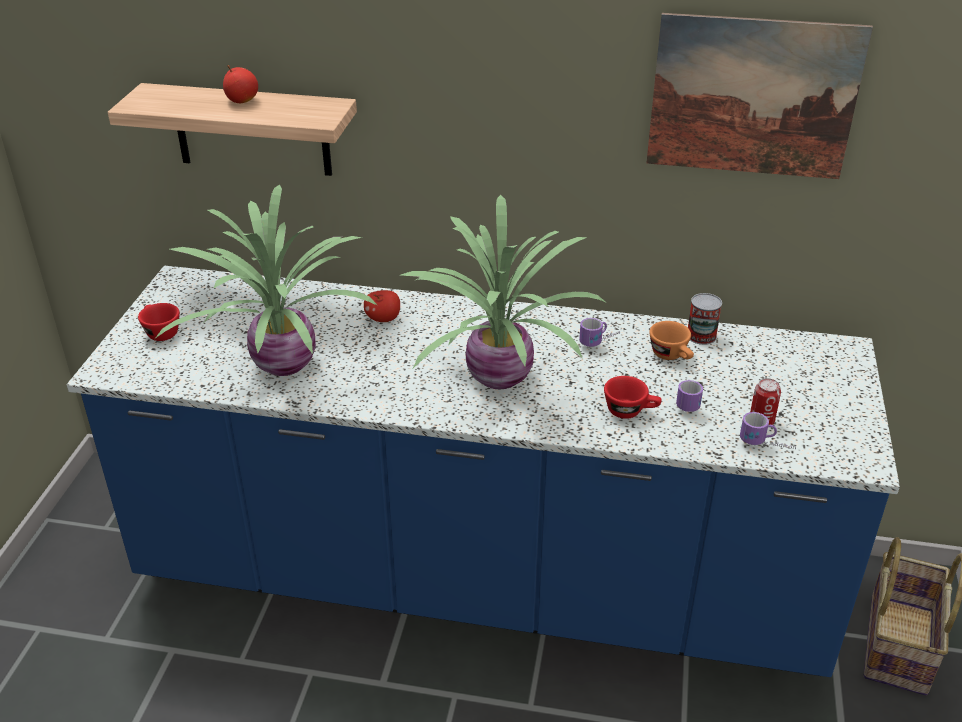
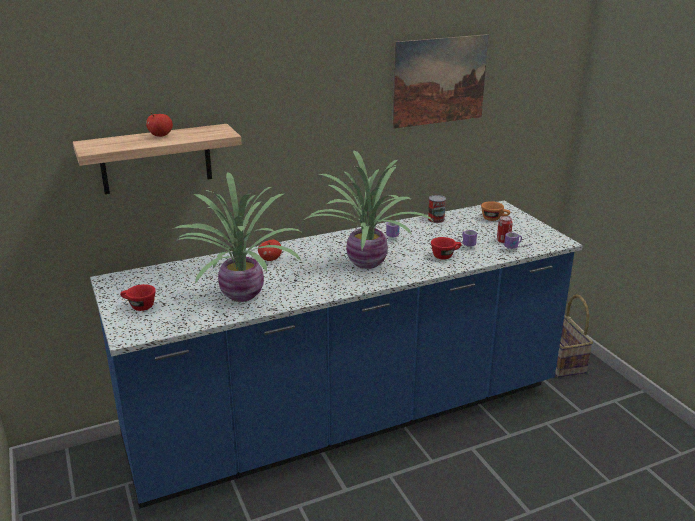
camera: 35 degrees left, 10 degrees down
orange cup [649,321,694,360] -> orange cup moved to [481,201,510,221]

